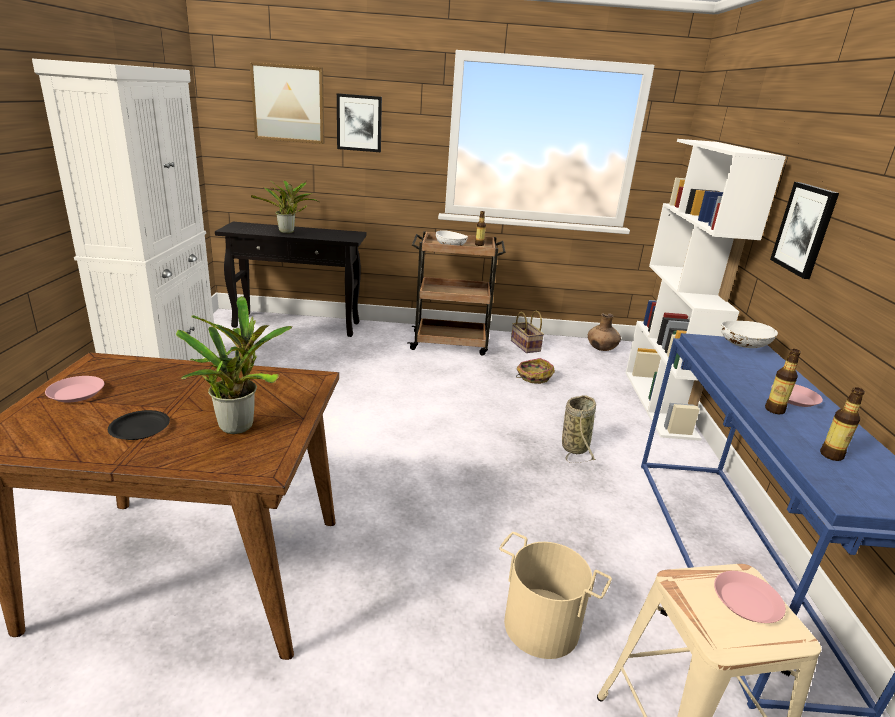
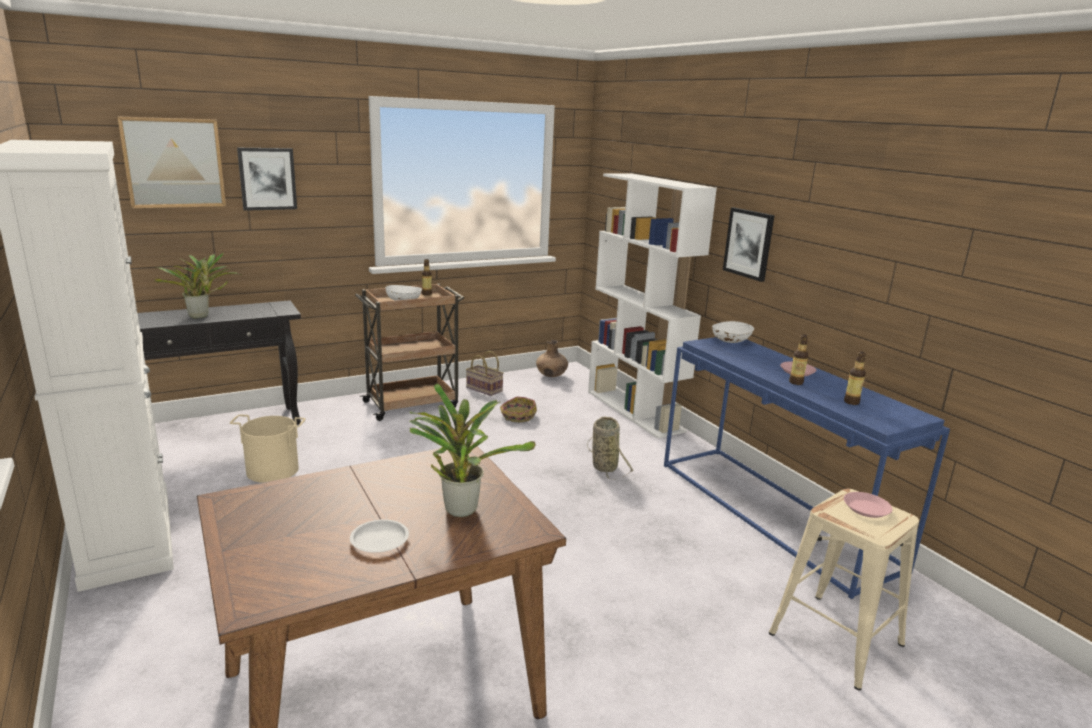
camera: 30 degrees left, 5 degrees down
pink plate [45,376,104,403] -> none
black plate [108,410,170,440] -> white plate [350,519,409,553]
beige bucket [499,532,612,659] -> beige bucket moved to [230,415,306,483]

